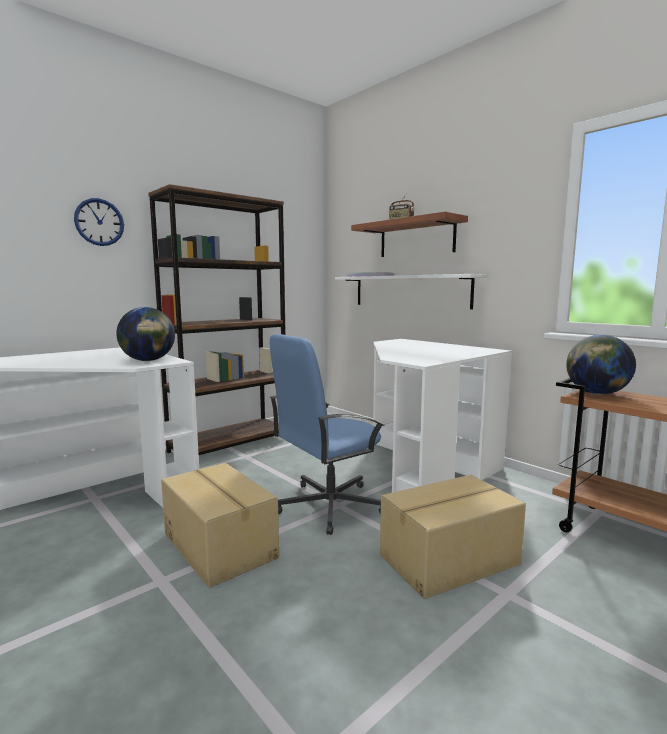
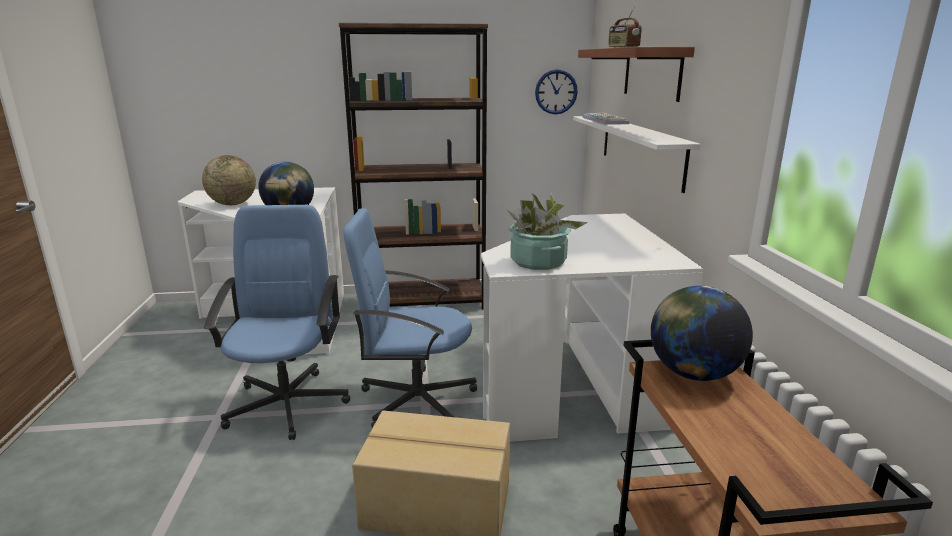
camera: 35 degrees right, 10 degrees up
wall clock [74,198,124,246] -> wall clock moved to [535,69,578,114]
cardboard box [161,463,279,588] -> blue office chair [204,205,350,440]
none -> globe [202,155,256,205]
none -> potted plant [507,193,588,270]

